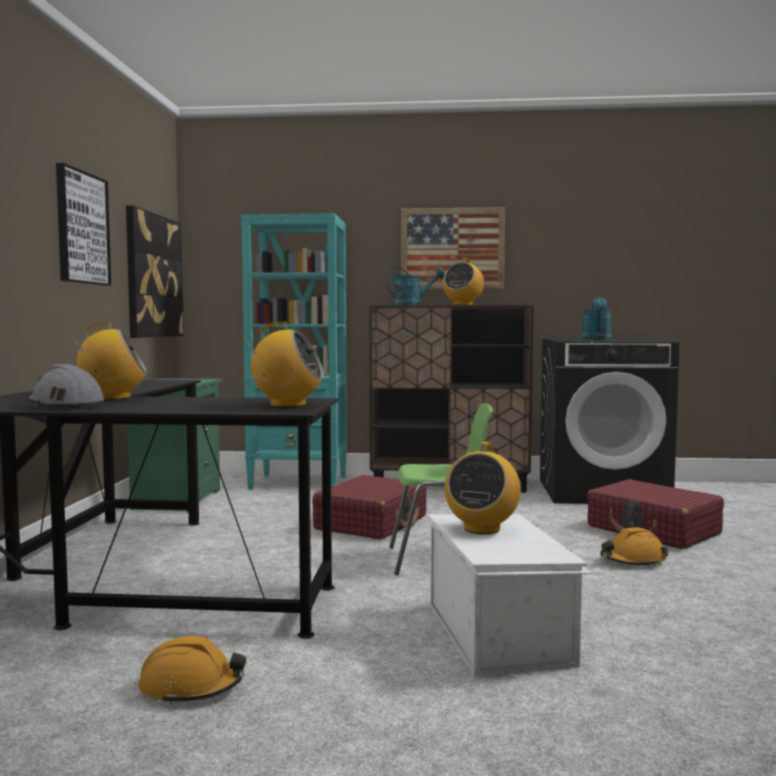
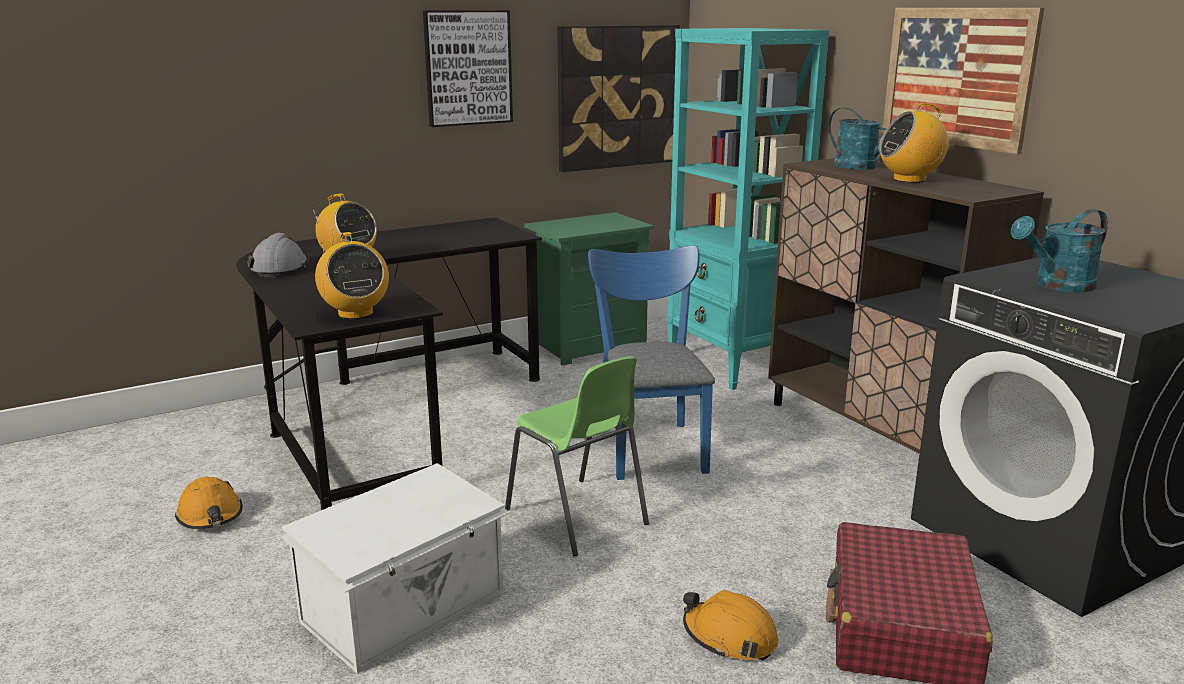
camera: 55 degrees right, 15 degrees up
red suitcase [312,475,426,540] -> blue chair [588,245,715,480]
radio [445,442,521,534] -> none

